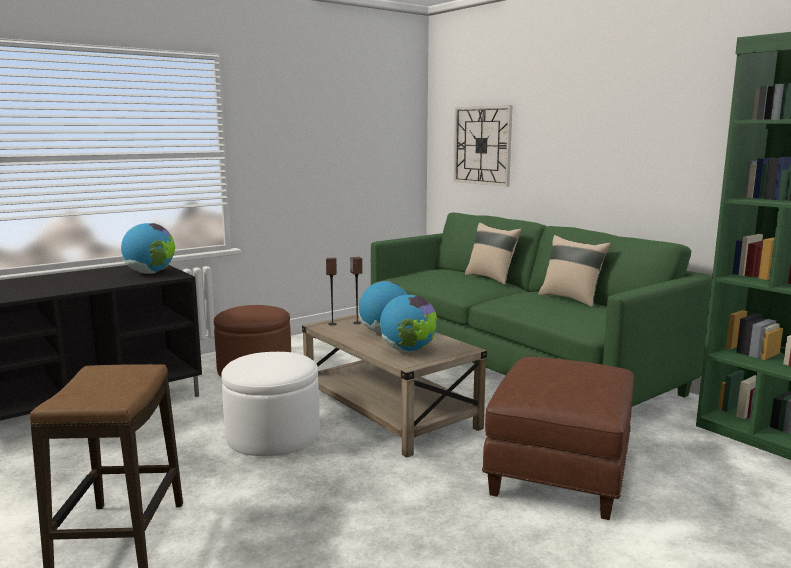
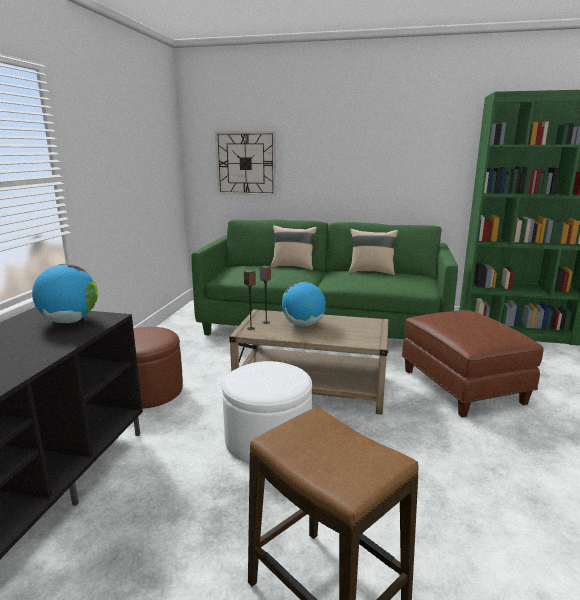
camera: 40 degrees left, 5 degrees up
globe [380,295,437,352] -> none

